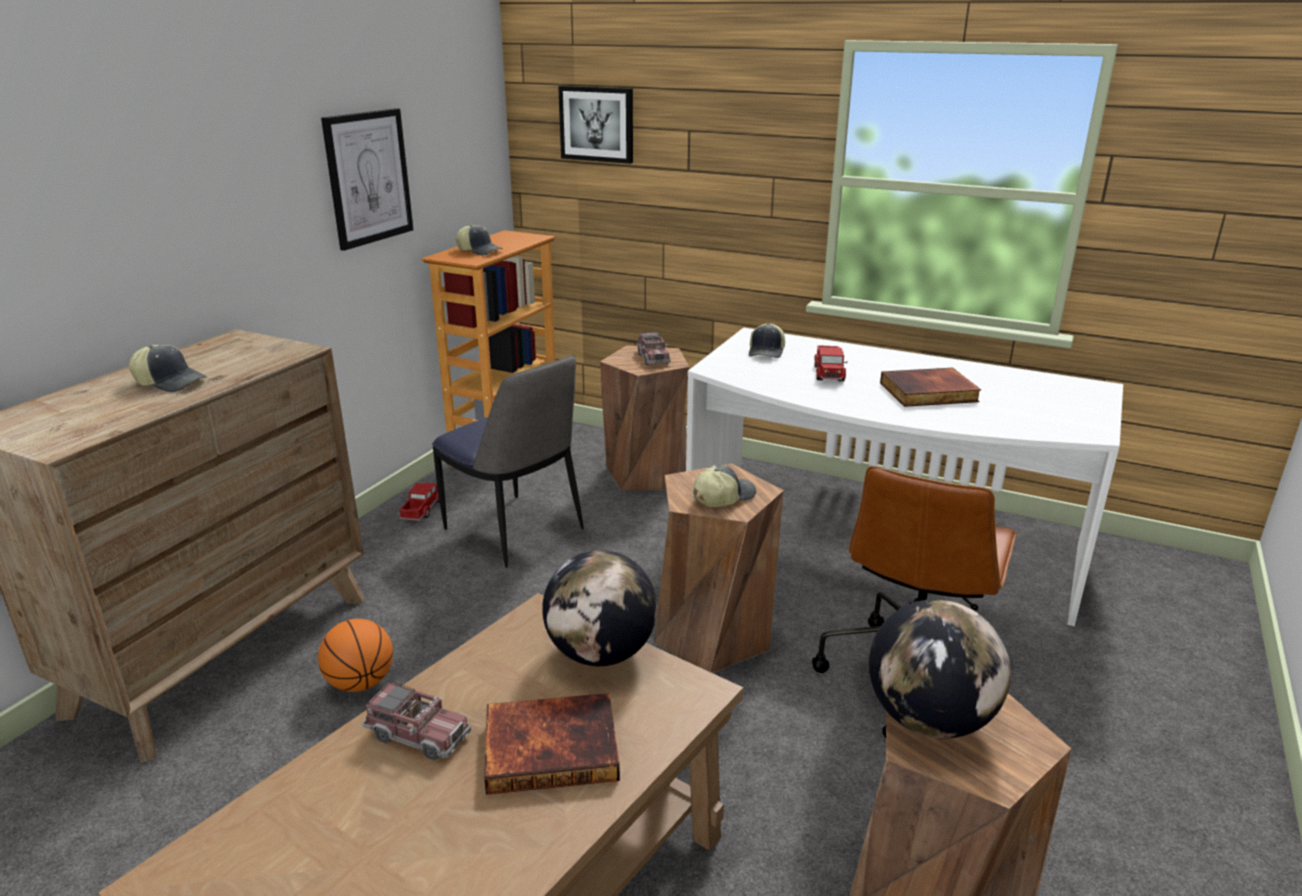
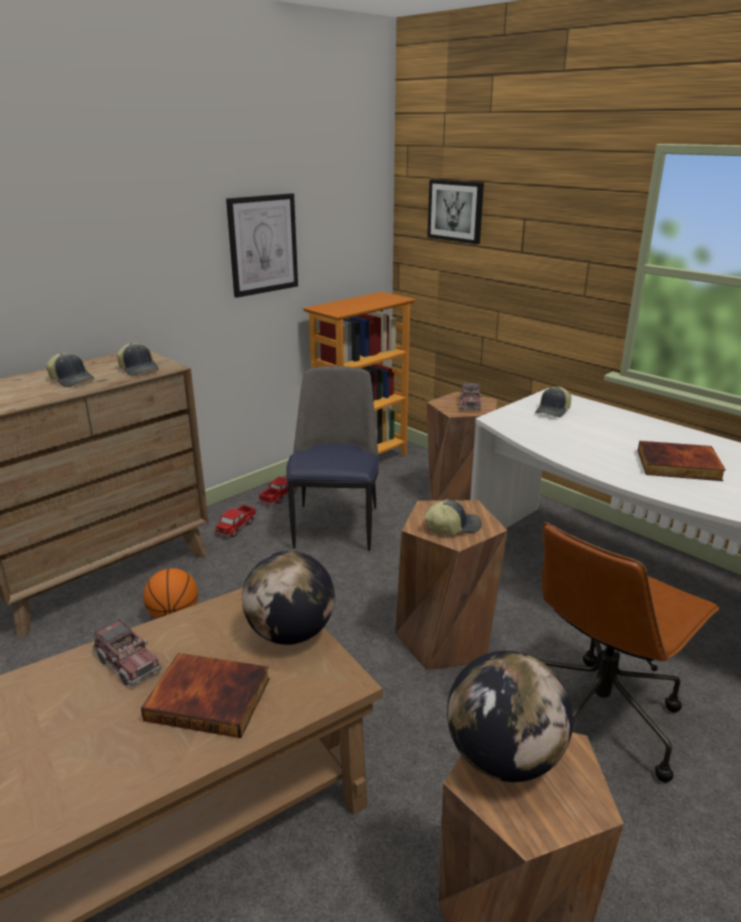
camera: 20 degrees right, 0 degrees up
chair [432,355,584,568] -> chair turned 150 degrees counterclockwise [286,366,379,551]
cap [456,225,503,255] -> cap moved to [117,343,159,376]
toy truck [814,345,847,381] -> toy truck moved to [215,505,257,537]

